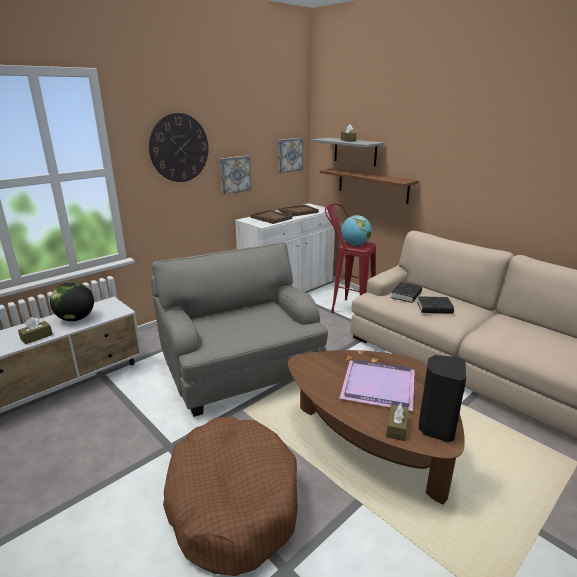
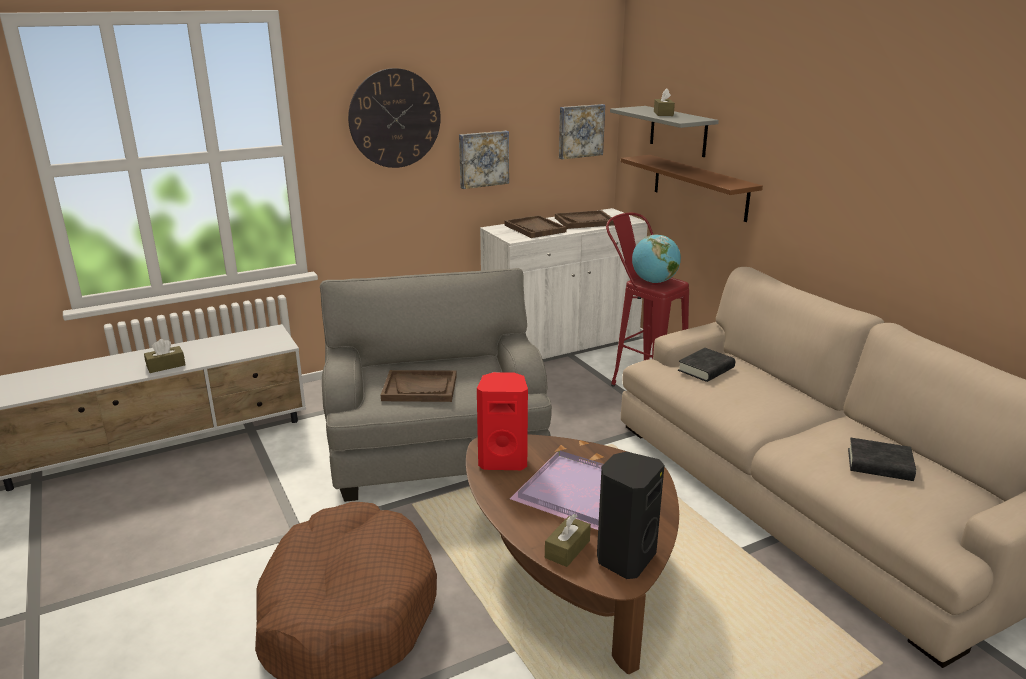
camera: 15 degrees right, 0 degrees up
globe [50,282,94,321] -> none
black book [417,296,454,314] -> black book moved to [848,438,916,481]
none -> brown tray [381,370,457,402]
none -> red speaker [477,372,528,470]

